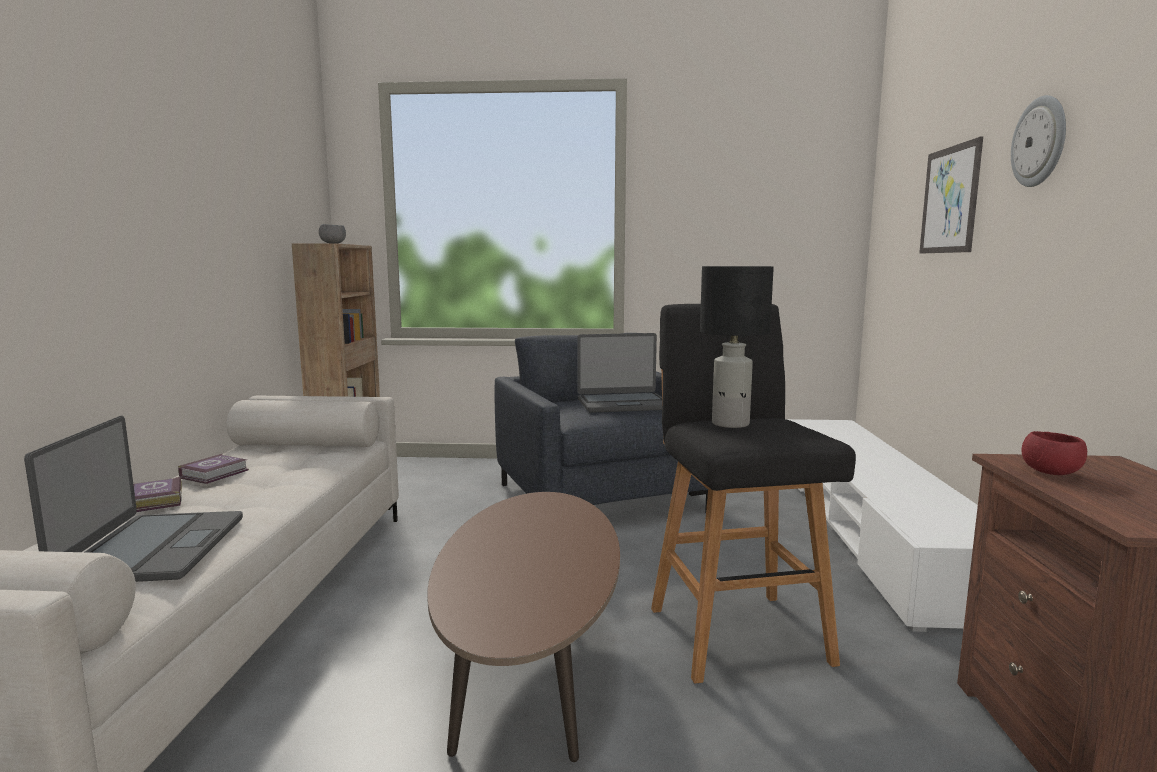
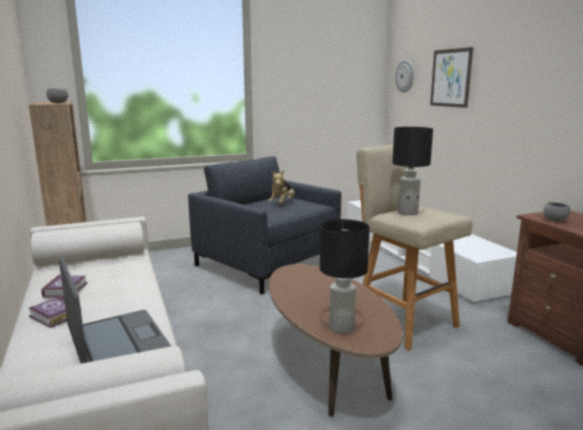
camera: 25 degrees left, 5 degrees up
laptop [577,333,662,413] -> plush toy [268,170,295,203]
black stool [651,304,856,683] -> beige stool [357,145,473,351]
wall clock [1011,95,1066,187] -> wall clock moved to [395,60,414,93]
red bowl [1022,431,1087,475] -> grey bowl [543,202,570,221]
none -> black table lamp [320,219,370,334]

